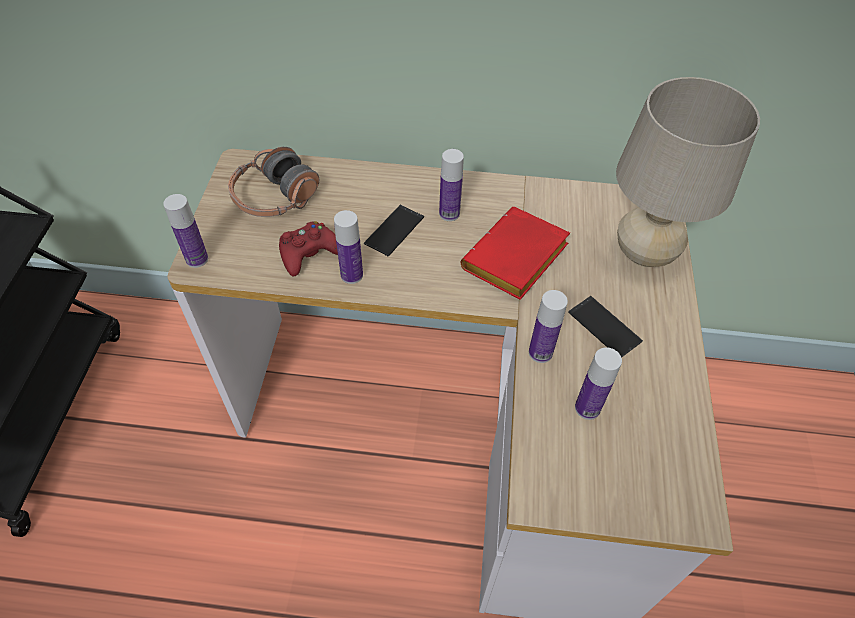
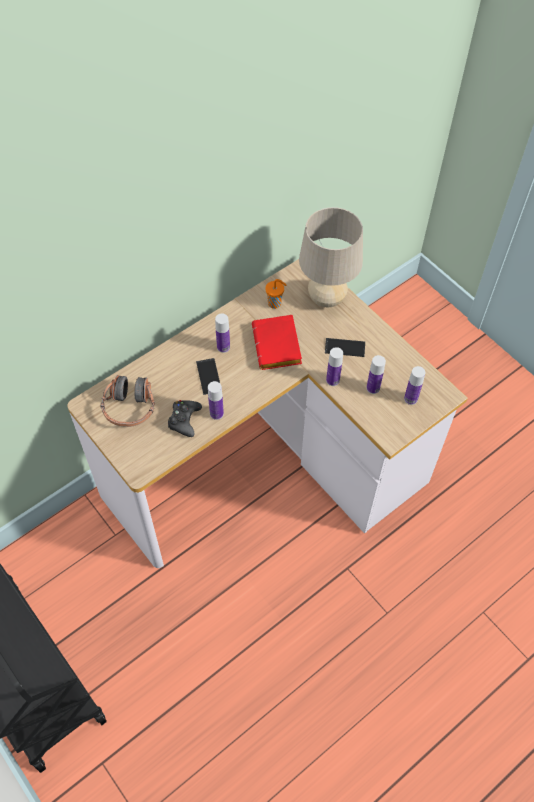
camera: 45 degrees left, 5 degrees up
bottle [163,194,208,268] -> bottle moved to [404,366,425,405]
red game controller [279,221,338,276] -> black game controller [168,400,202,437]
none -> orange cup [265,279,286,309]

